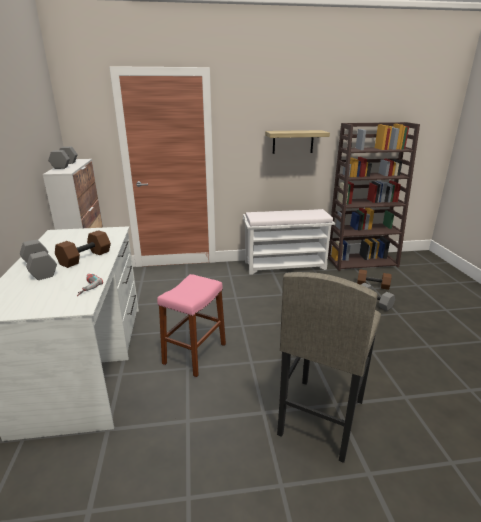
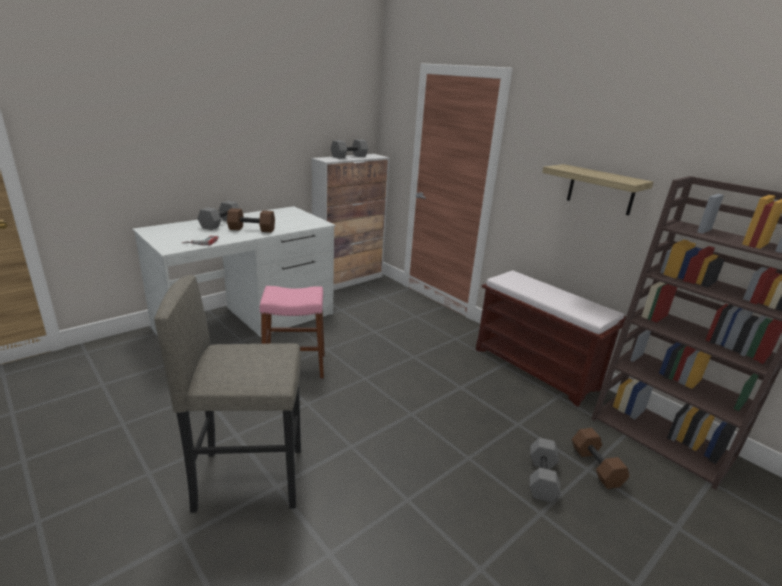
camera: 55 degrees right, 0 degrees up
white bench [243,209,336,275] -> brown bench [476,270,626,407]

